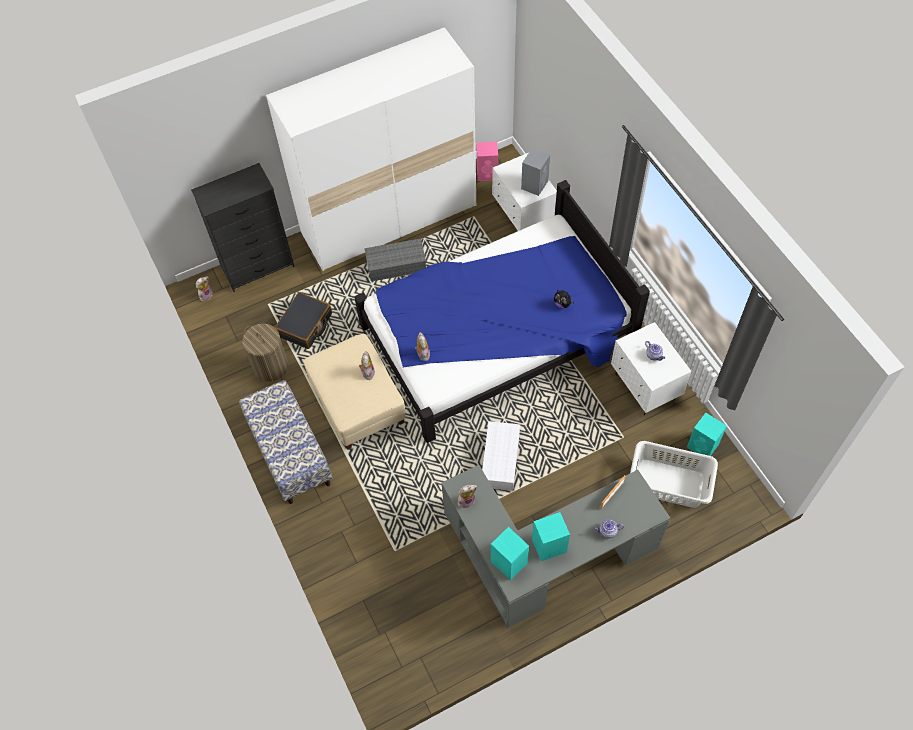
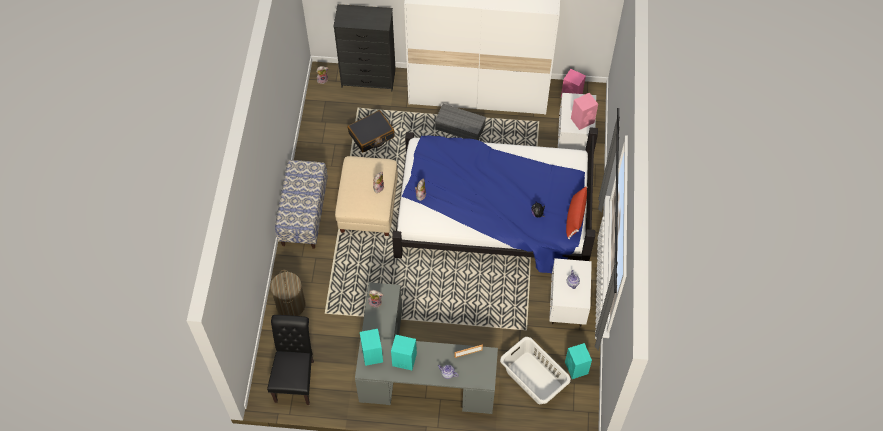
camera: 30 degrees right, 0 degrees up
laundry basket [242,324,288,382] -> laundry basket moved to [271,270,306,316]
white storage box [482,421,520,491] -> none
grey speaker [521,148,550,196] -> pink speaker [571,93,598,130]
none -> black chair [267,315,314,405]
none -> red pillow [566,186,587,239]

